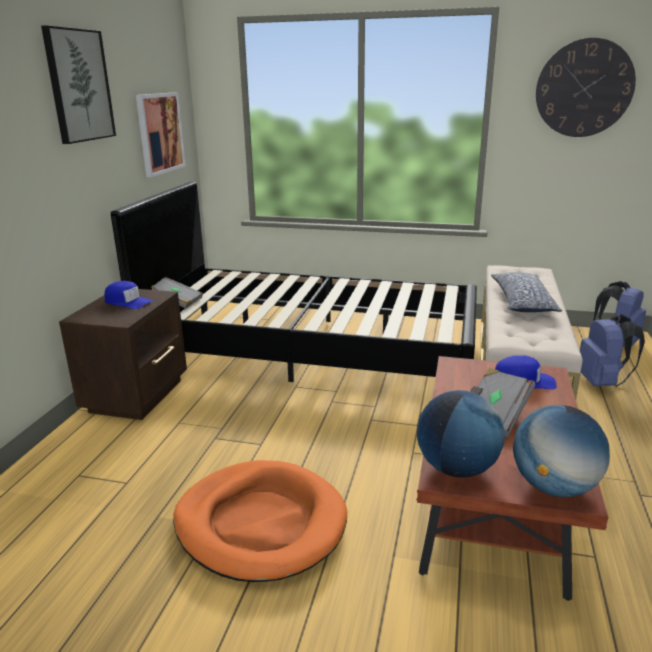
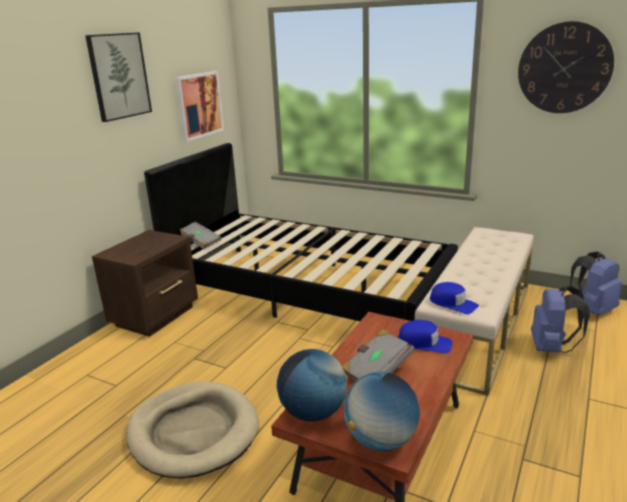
camera: 15 degrees right, 0 degrees up
blue cap [105,281,153,309] -> blue cap moved to [430,282,479,314]
orange dog bed [173,460,347,582] -> beige dog bed [127,381,259,479]
pillow [491,272,562,312] -> none

